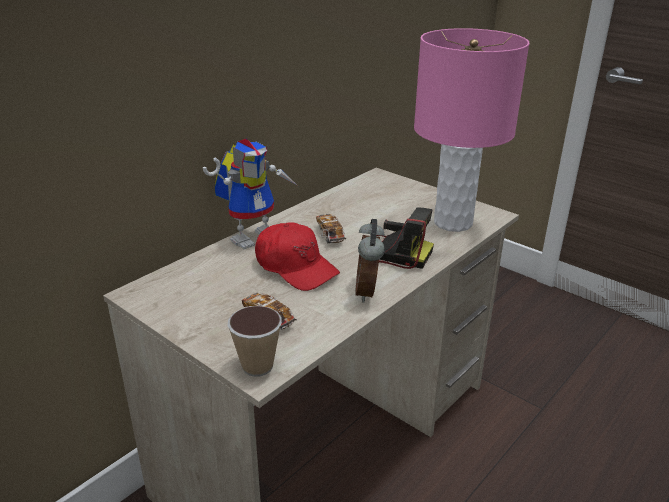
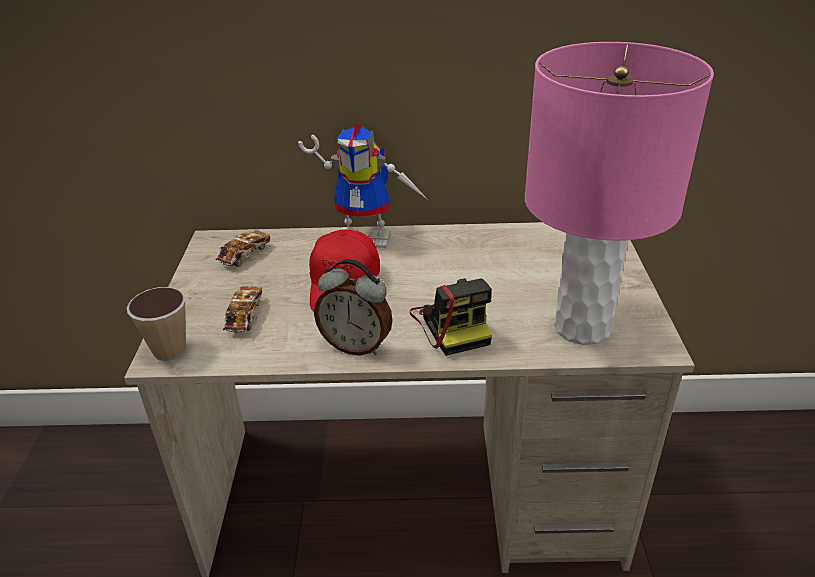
camera: 50 degrees right, 5 degrees up
toy car [316,214,346,243] -> toy car moved to [215,230,271,267]
alarm clock [355,219,385,303] -> alarm clock turned 120 degrees counterclockwise [314,259,393,355]

